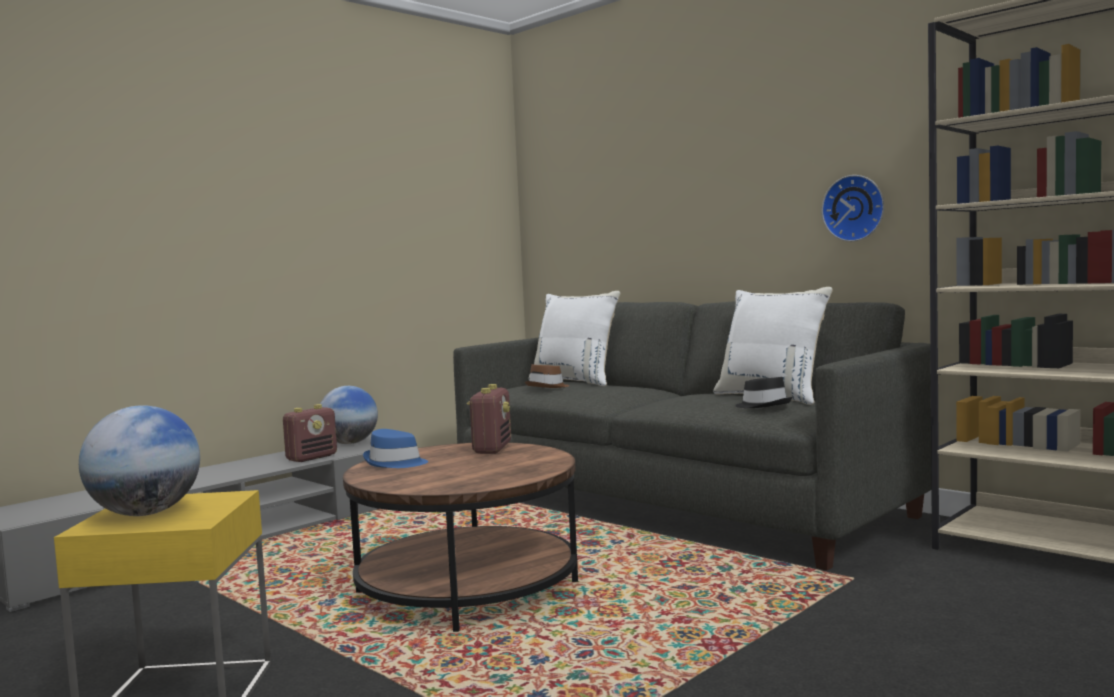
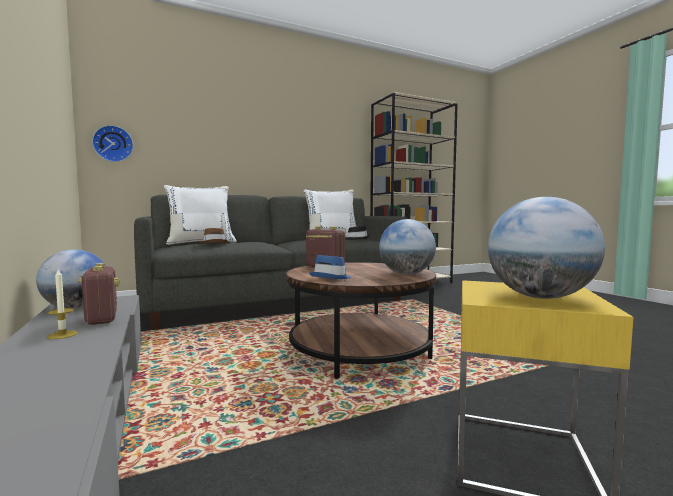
camera: 70 degrees left, 0 degrees up
wall clock [822,175,884,242] -> wall clock moved to [92,125,134,162]
none -> candle [47,269,78,339]
none -> globe [379,219,436,275]

